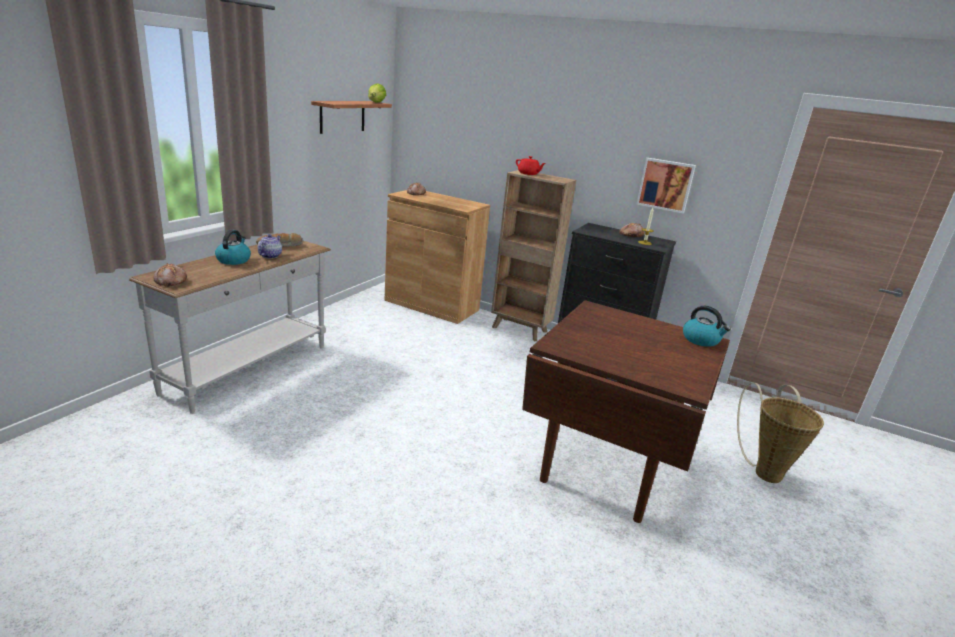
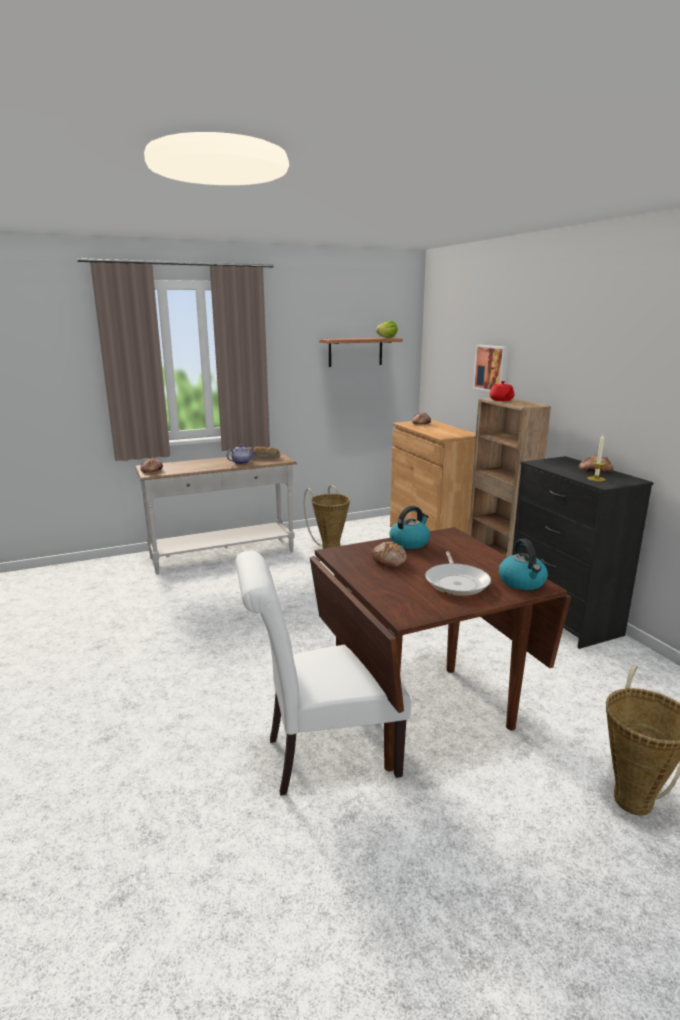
camera: 40 degrees right, 5 degrees down
kettle [215,230,251,265] -> kettle moved to [389,506,430,549]
picture [636,158,696,213] -> picture moved to [473,345,509,392]
none -> white chair [235,551,411,796]
none -> basket [304,485,350,549]
none -> bread [372,541,407,567]
none -> frying pan [426,551,491,596]

